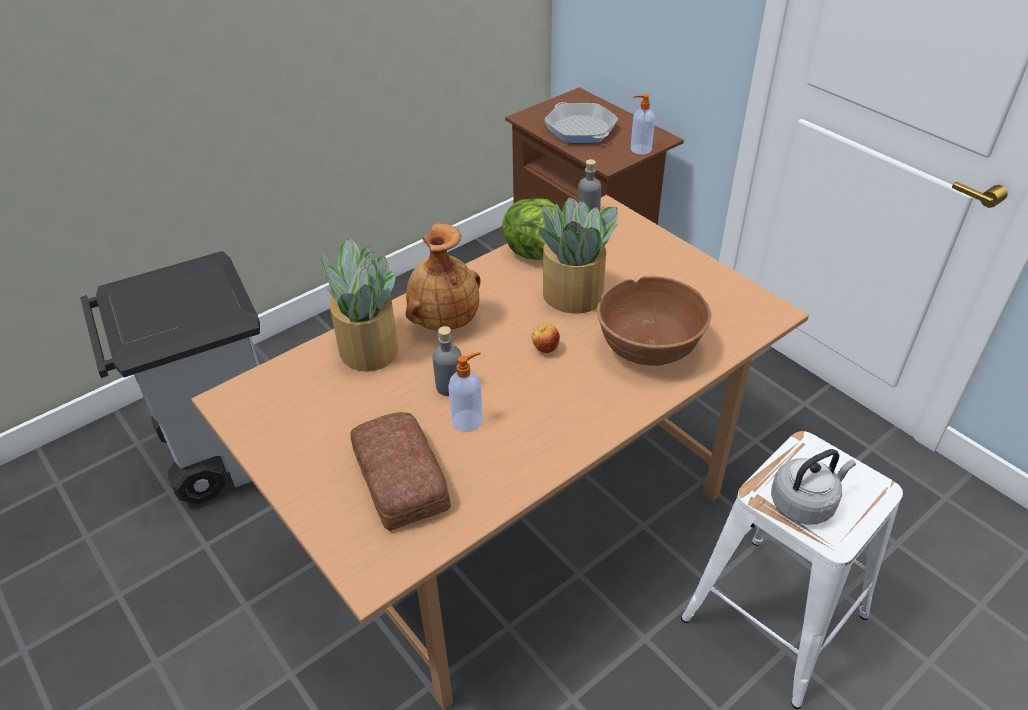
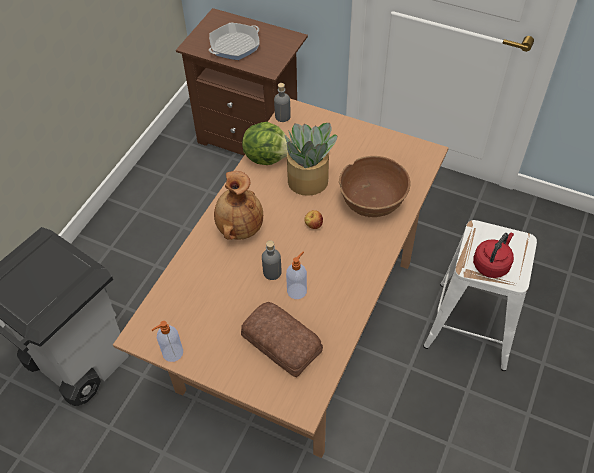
camera: 25 degrees left, 10 degrees up
potted plant [321,238,399,372] -> none
frying pan [544,102,618,143] -> frying pan turned 105 degrees clockwise [209,23,260,60]
soap dispenser [631,94,655,155] -> soap dispenser moved to [152,321,183,362]
grey kettle [771,449,856,525] -> red kettle [473,233,514,278]

